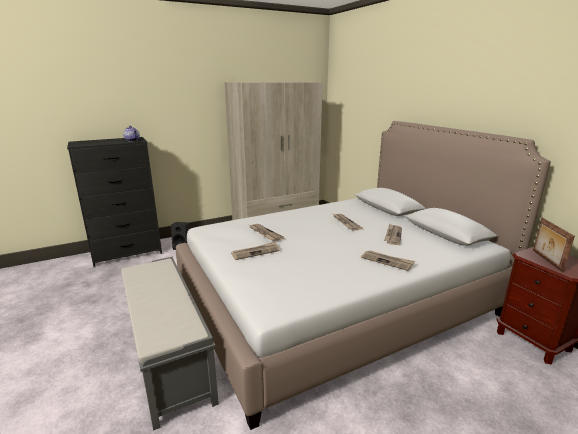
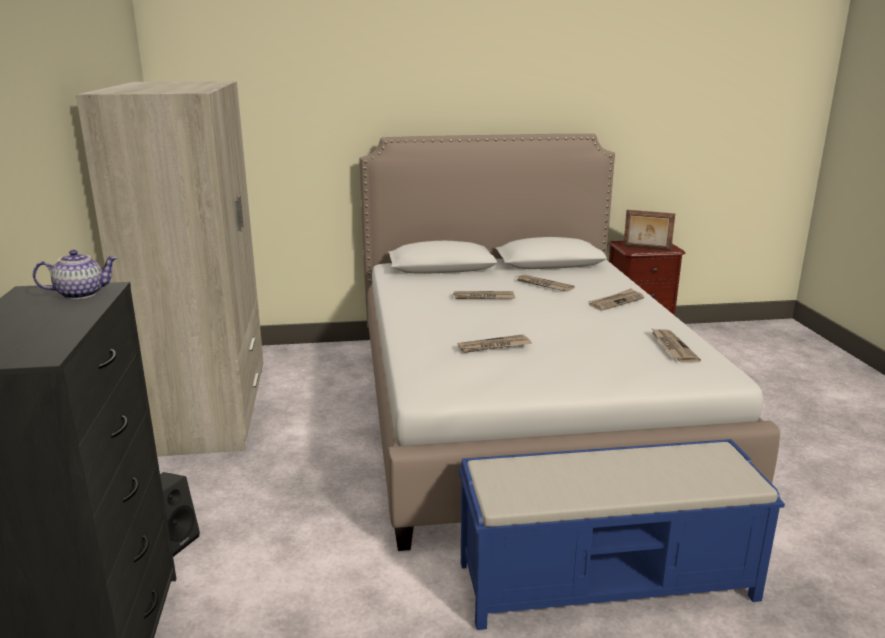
camera: 70 degrees left, 0 degrees up
grey bench [121,257,219,431] -> blue bench [459,439,785,630]
newspaper [231,242,279,260] -> newspaper moved to [651,328,701,363]

